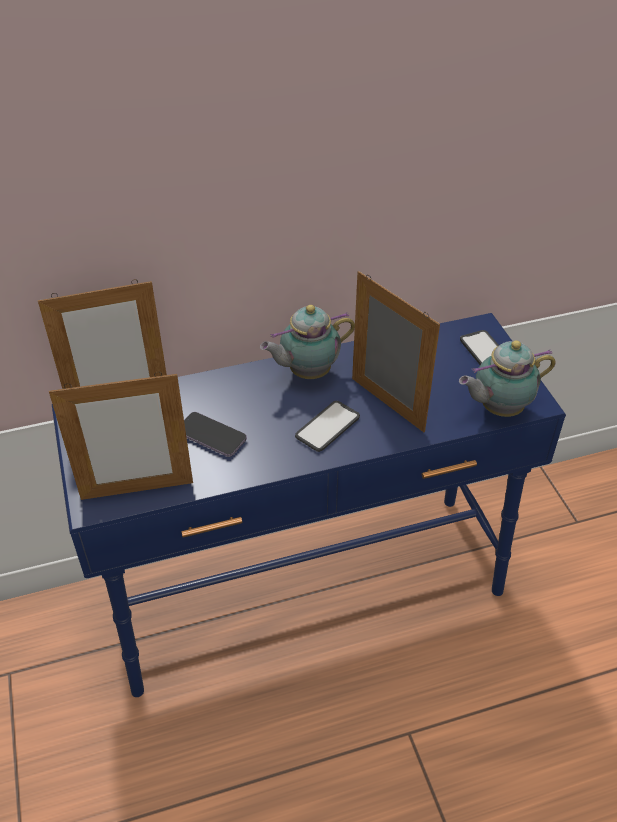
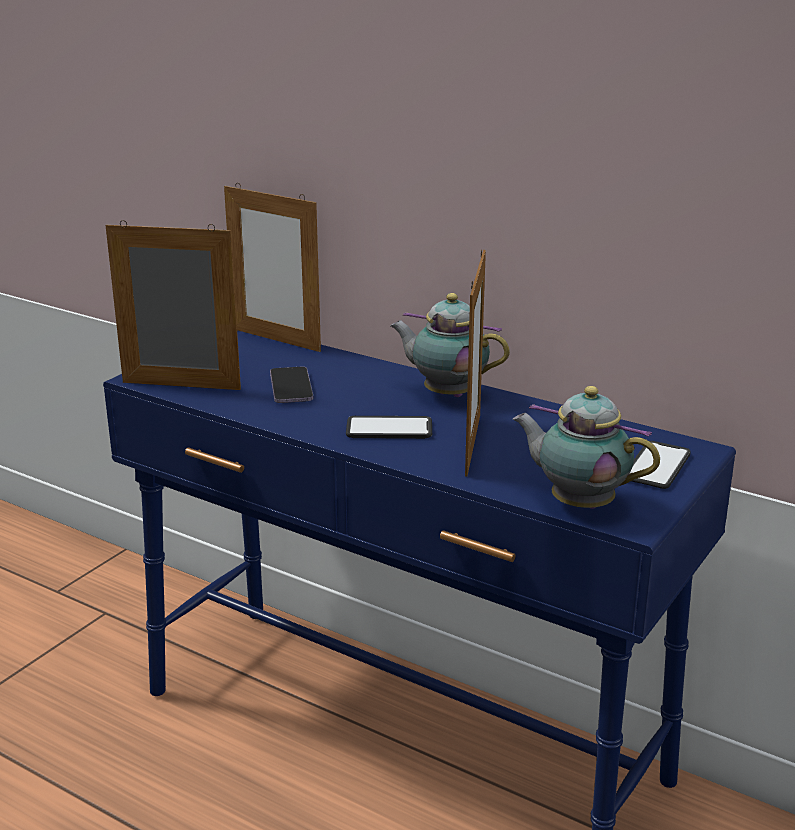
camera: 50 degrees right, 20 degrees down
picture frame [49,372,193,500] -> picture frame turned 150 degrees clockwise [106,220,241,390]

